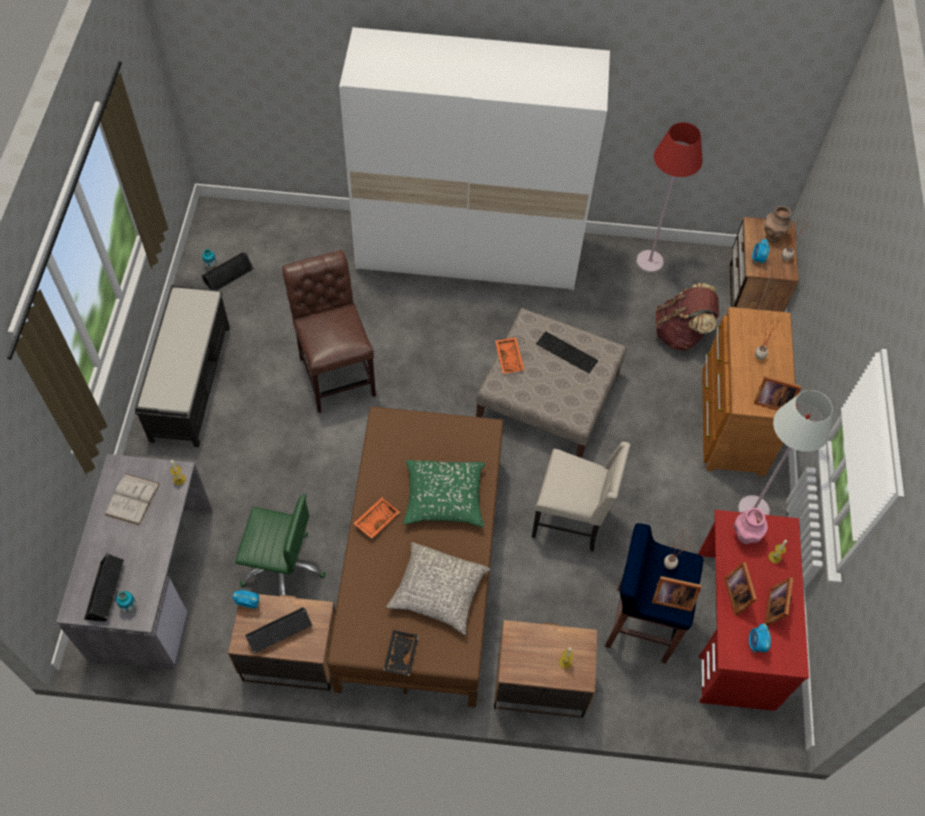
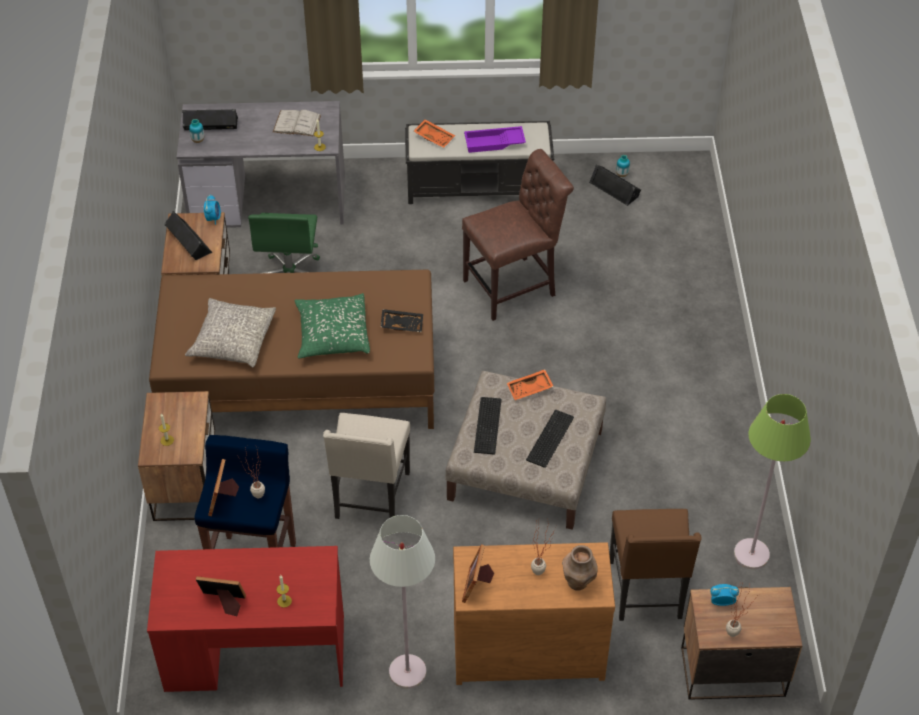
camera: 85 degrees right, 10 degrees down
white wardrobe [339,27,610,290] -> none
orange tray [353,498,400,539] -> orange tray moved to [413,119,455,148]
black tray [383,630,419,676] -> black tray moved to [381,309,423,332]
red floor lamp [636,122,703,273] -> green floor lamp [734,394,811,569]
brown backpack [655,283,719,351] -> brown chair [609,509,701,621]
picture frame [724,562,757,615] -> none
pink vase [734,508,768,544] -> none
alarm clock [749,623,771,654] -> none
brown vase [764,206,792,243] -> brown vase moved to [562,545,598,591]
none -> purple tray [464,126,526,153]
none -> keyboard [474,397,502,455]

